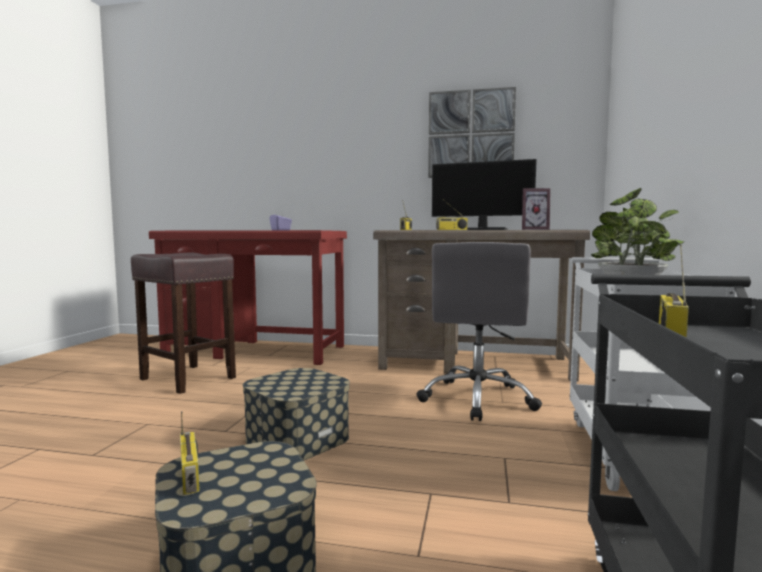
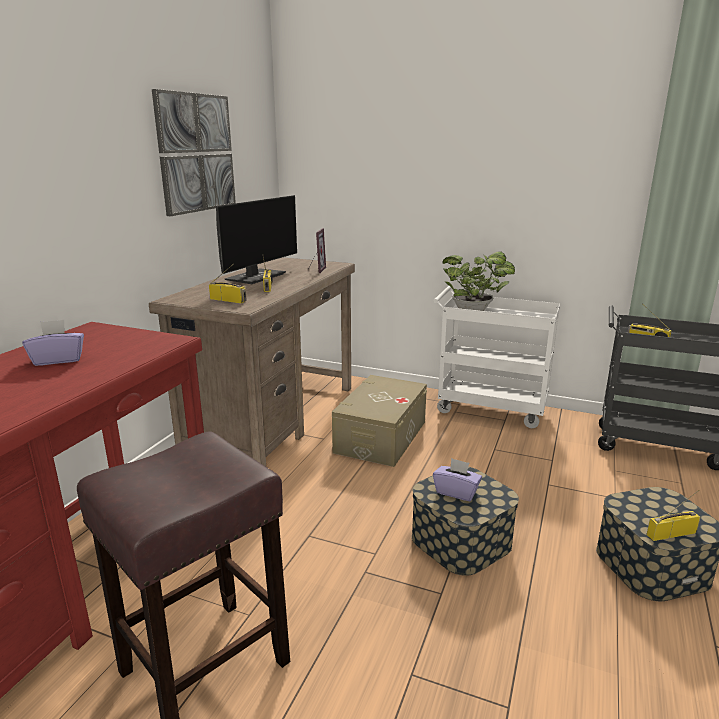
camera: 80 degrees left, 15 degrees up
grey office chair [416,242,542,421] -> beige storage box [332,375,427,467]
none -> purple tissue box [433,458,482,501]

